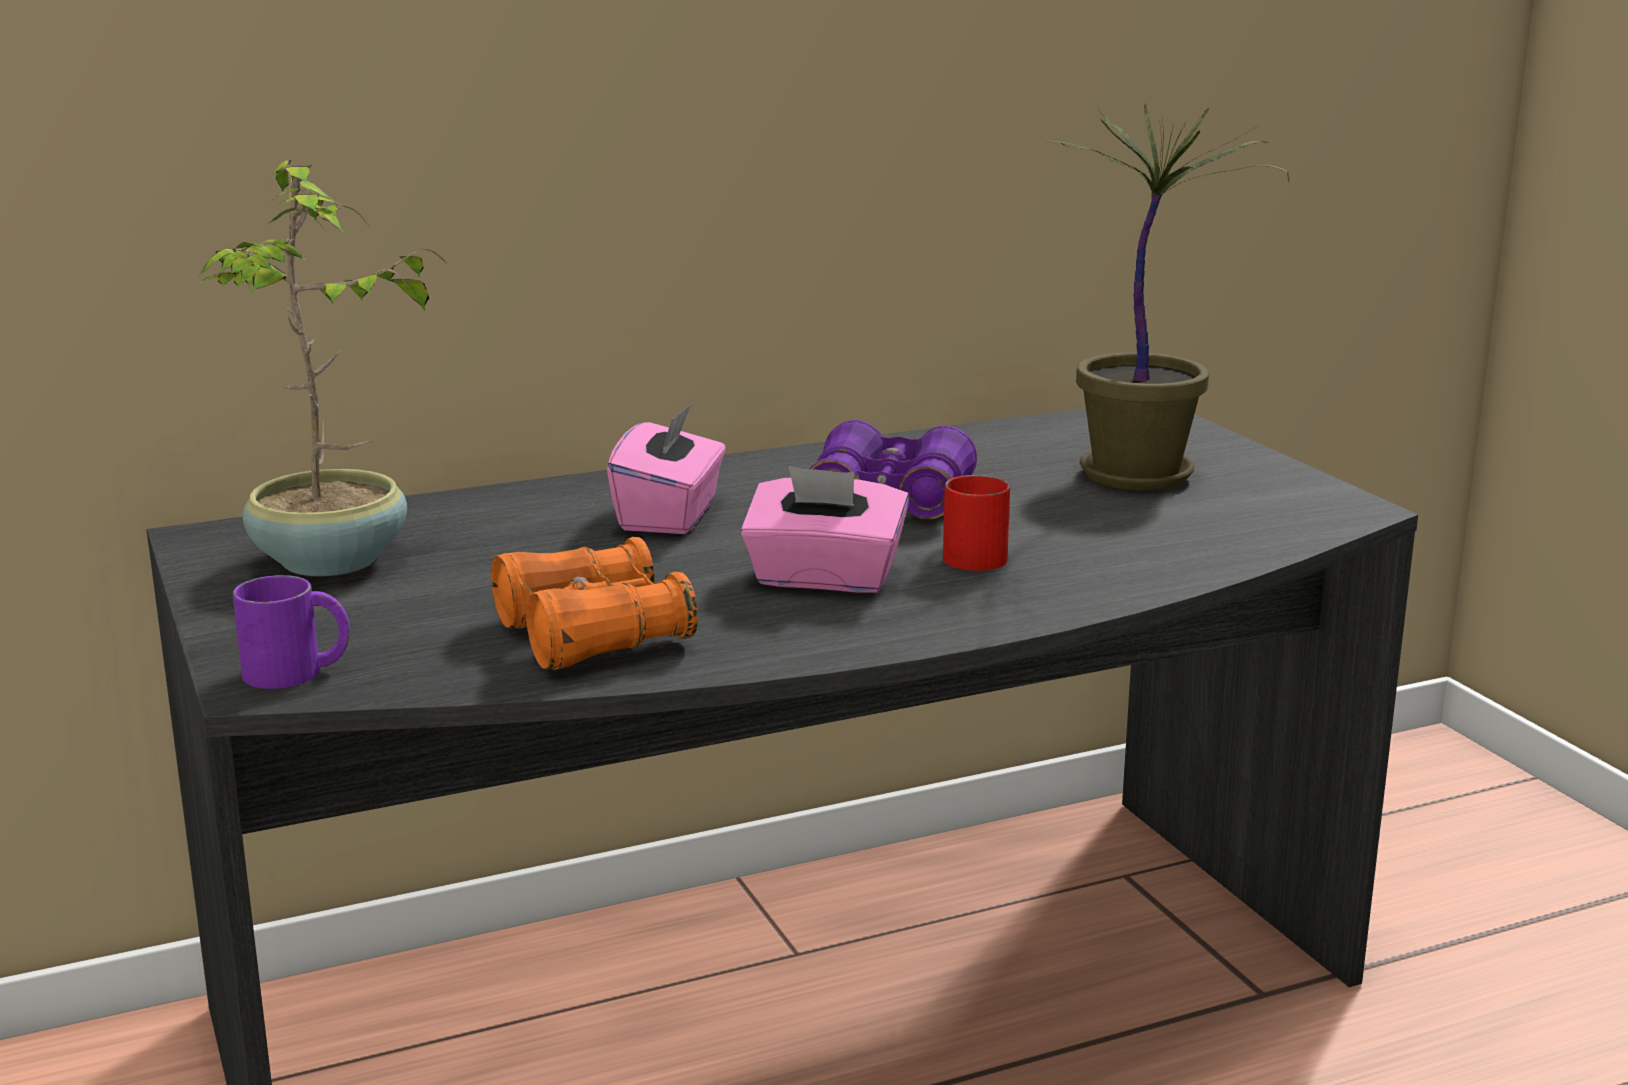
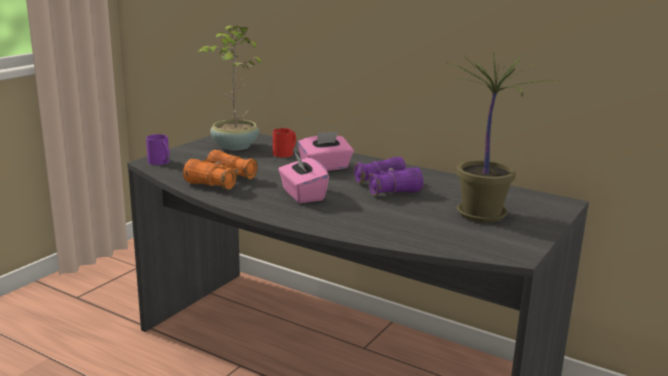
camera: 55 degrees right, 0 degrees up
red mug [943,475,1010,571] -> red mug moved to [273,128,296,157]

